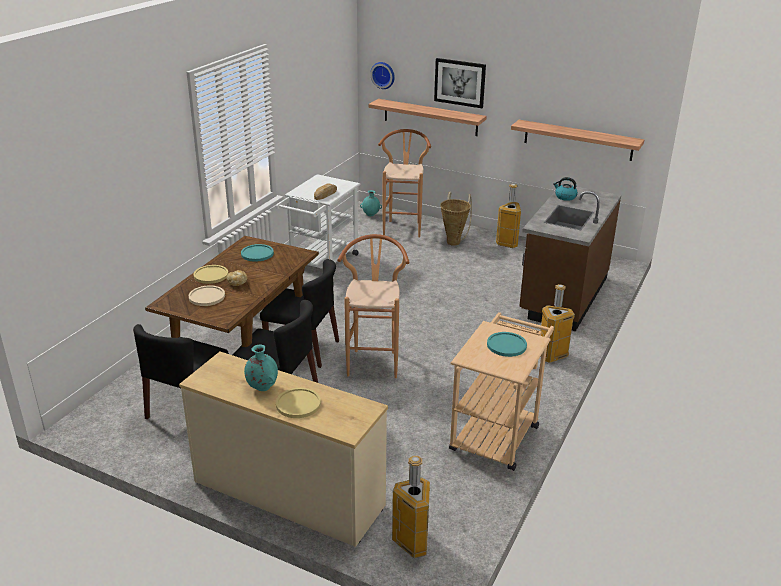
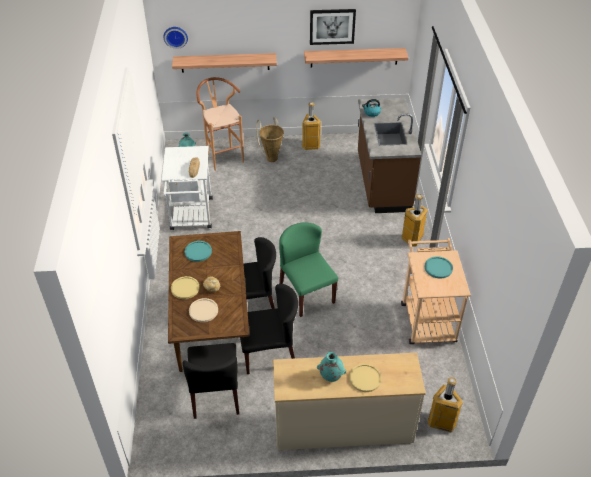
camera: 30 degrees left, 15 degrees up
brown stool [337,234,410,378] -> green chair [279,223,338,317]
picture [434,58,486,108] -> picture moved to [310,9,356,45]

